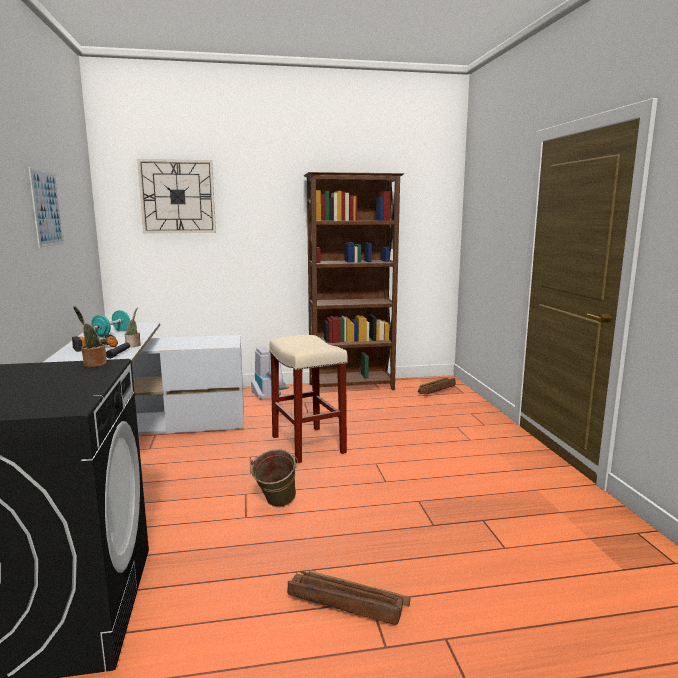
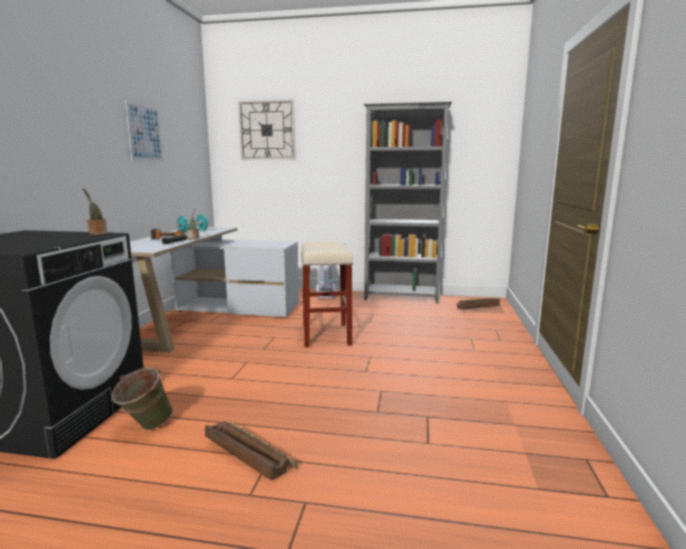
camera: 20 degrees right, 0 degrees up
green bucket [251,449,298,507] -> green bucket moved to [111,368,173,430]
brown bookcase [304,172,404,390] -> grey bookcase [363,102,452,304]

